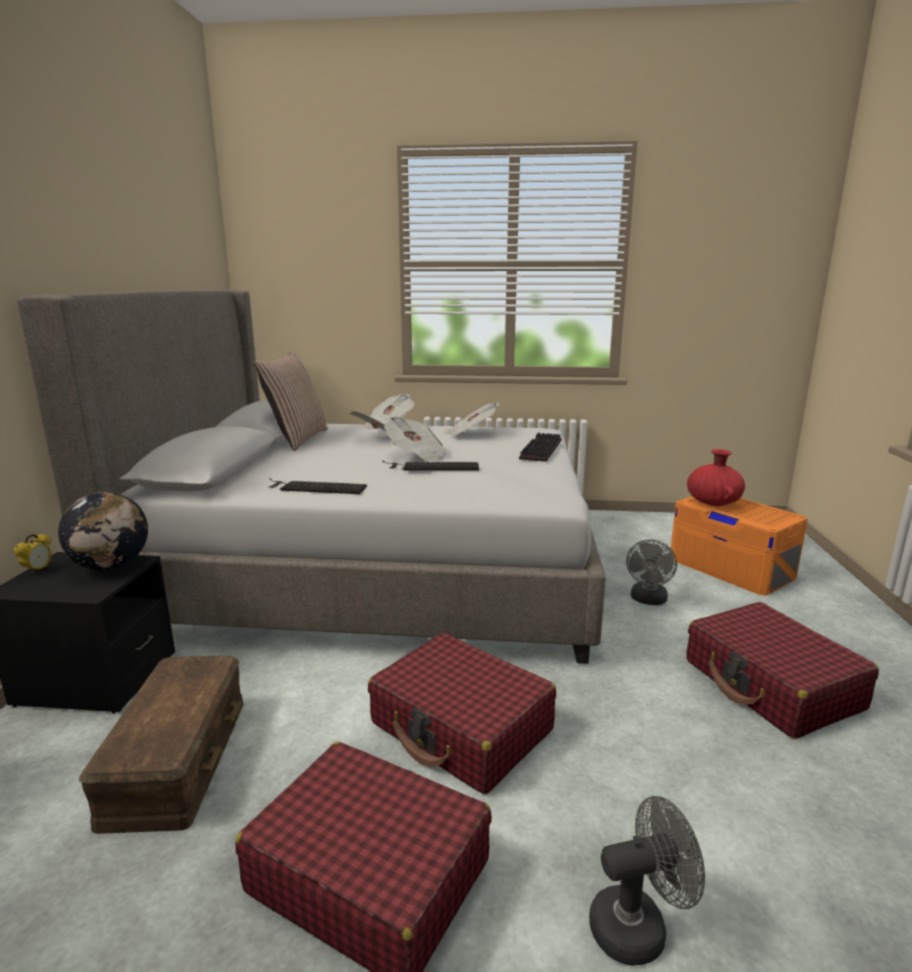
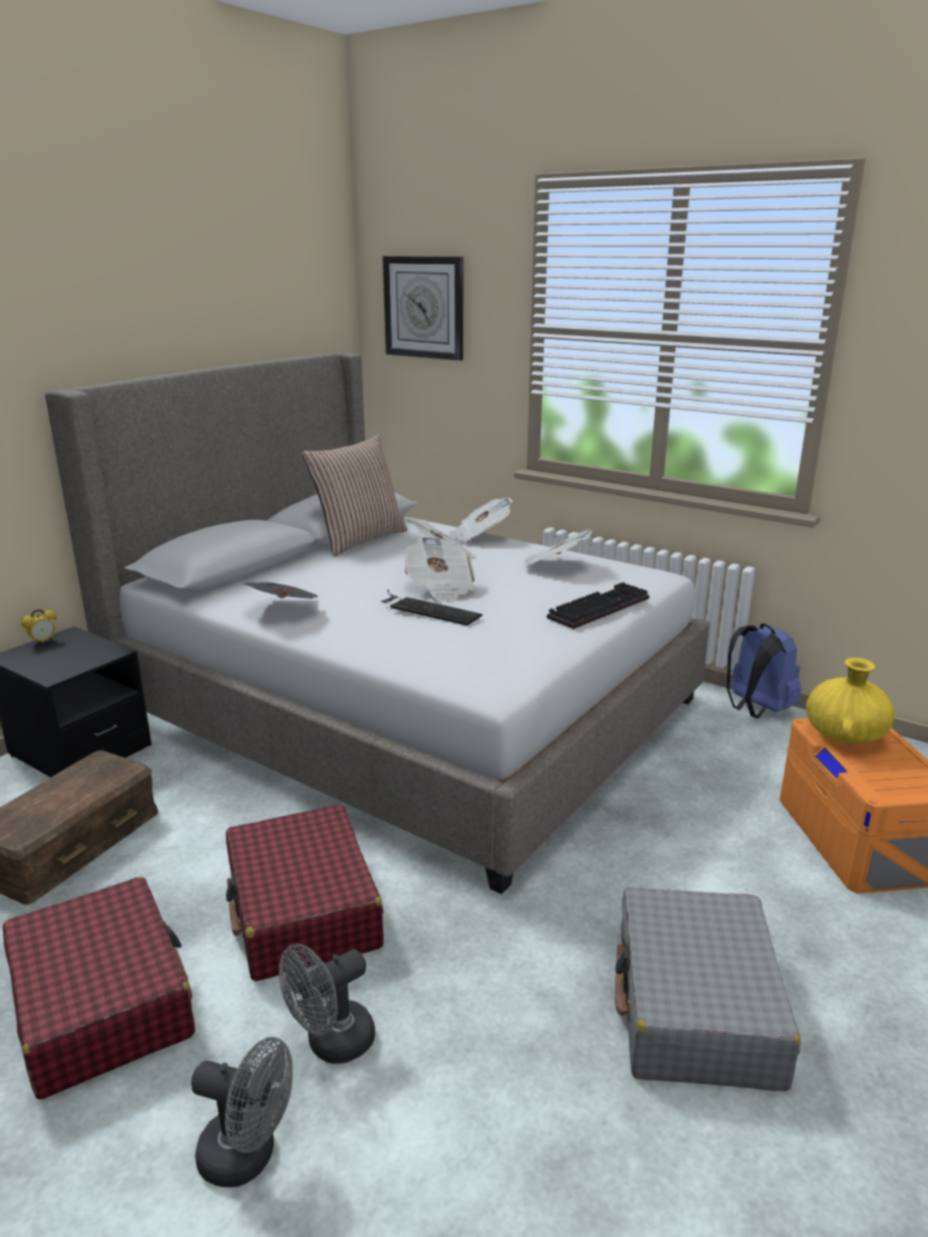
camera: 30 degrees right, 5 degrees up
globe [58,492,148,570] -> none
keyboard [269,478,367,494] -> newspaper [243,582,319,599]
grey fan [626,539,677,605] -> grey fan moved to [279,944,375,1064]
red suitcase [686,602,879,739] -> grey suitcase [615,887,801,1091]
red vase [687,449,745,506] -> yellow vase [806,658,895,744]
none -> wall clock [383,256,463,361]
none -> blue backpack [727,624,801,718]

